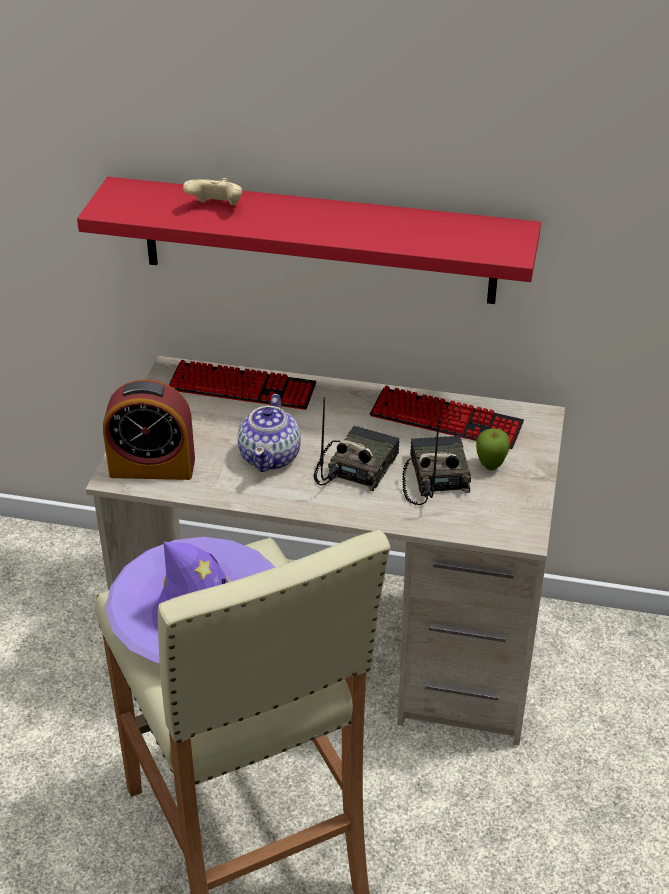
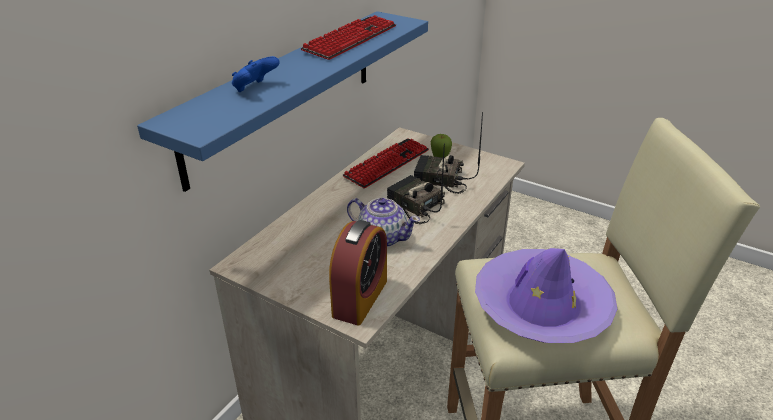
camera: 70 degrees left, 5 degrees down
red shelf [77,177,541,304] -> blue shelf [137,11,428,192]
keyboard [169,360,317,410] -> keyboard moved to [301,15,396,60]
beige game controller [183,178,242,205] -> blue game controller [232,56,279,92]

